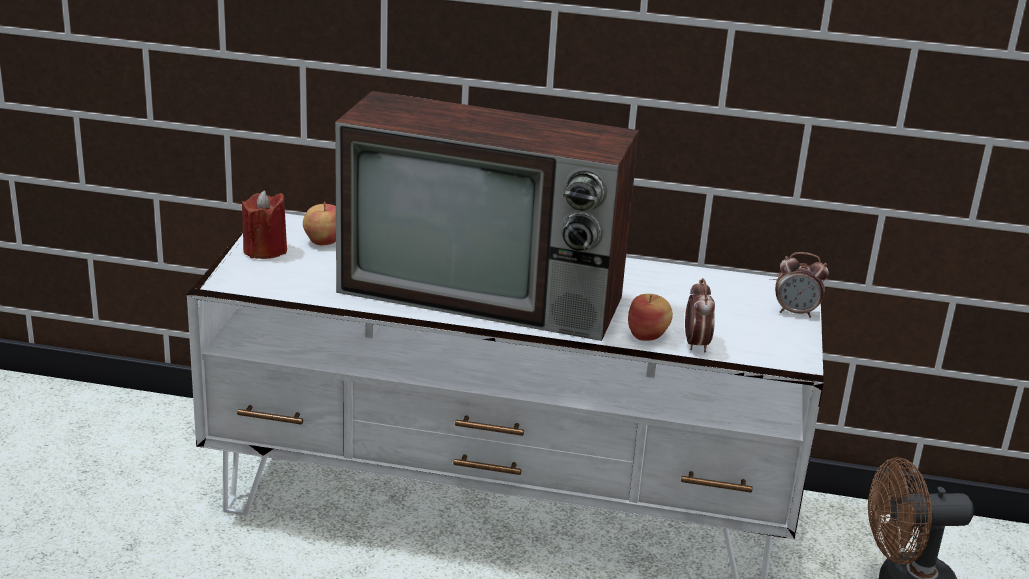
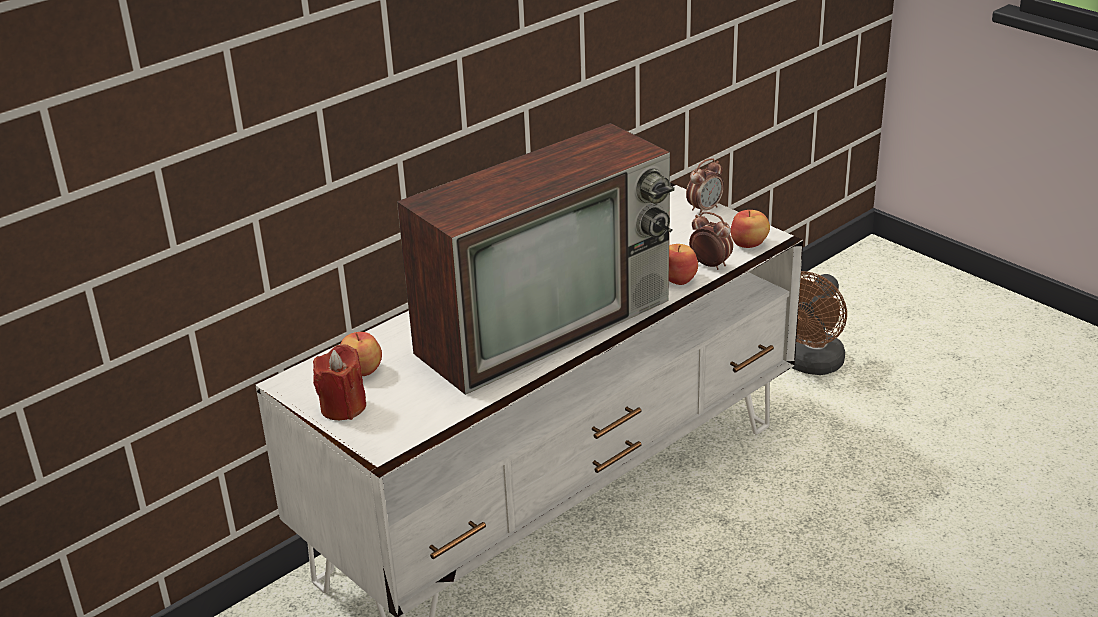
camera: 50 degrees left, 5 degrees up
none -> apple [731,210,770,248]

